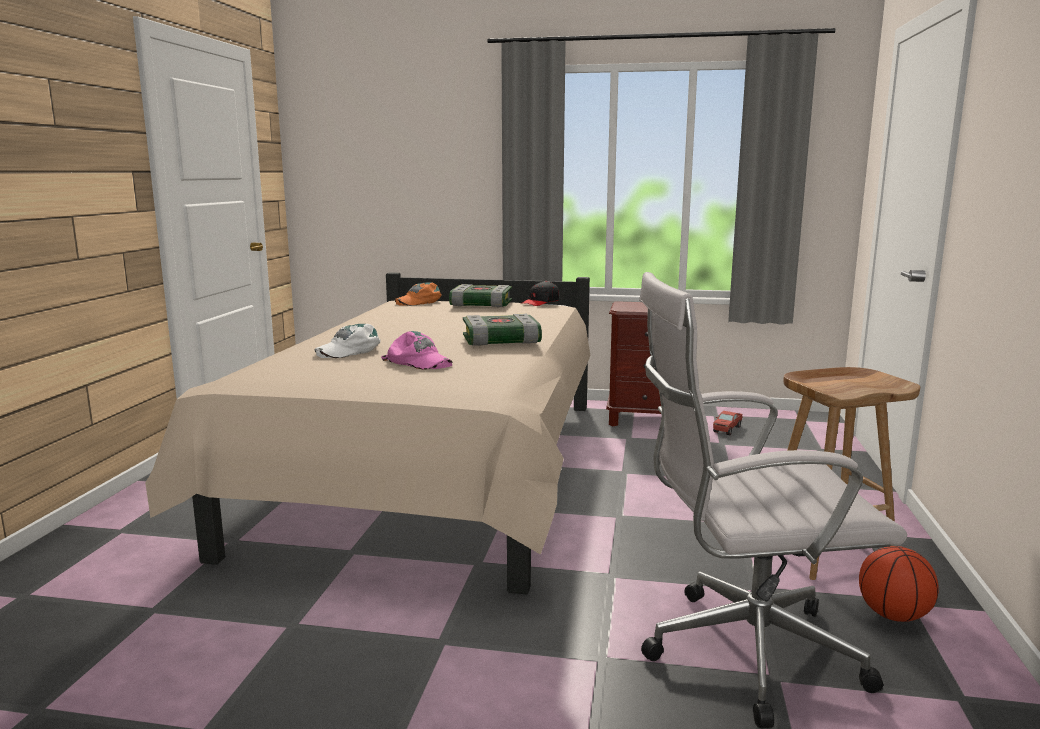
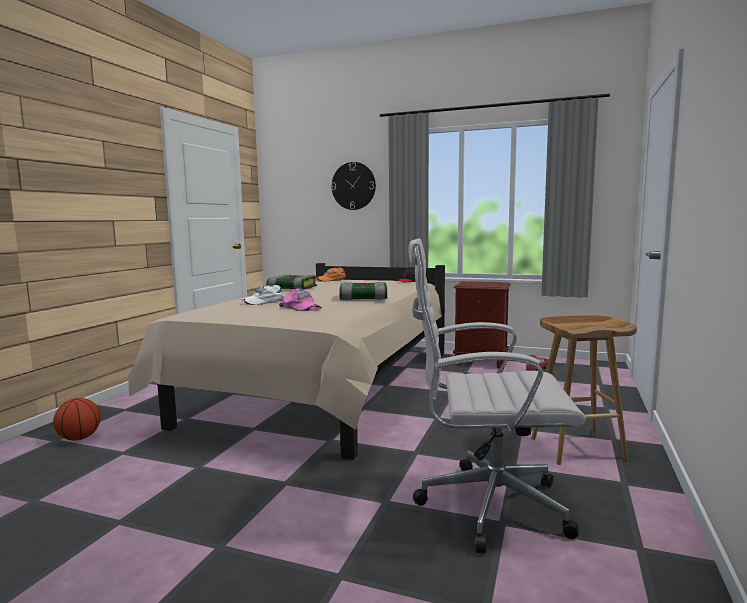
camera: 10 degrees right, 5 degrees down
book [449,284,512,308] -> book moved to [267,274,317,289]
basketball [859,546,939,622] -> basketball moved to [53,398,101,441]
none -> wall clock [331,162,376,210]

